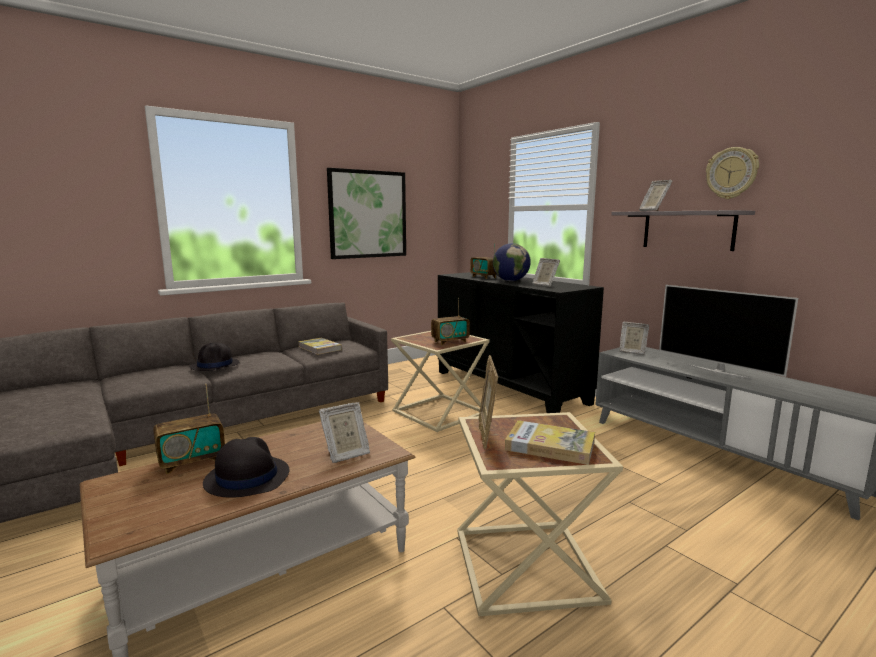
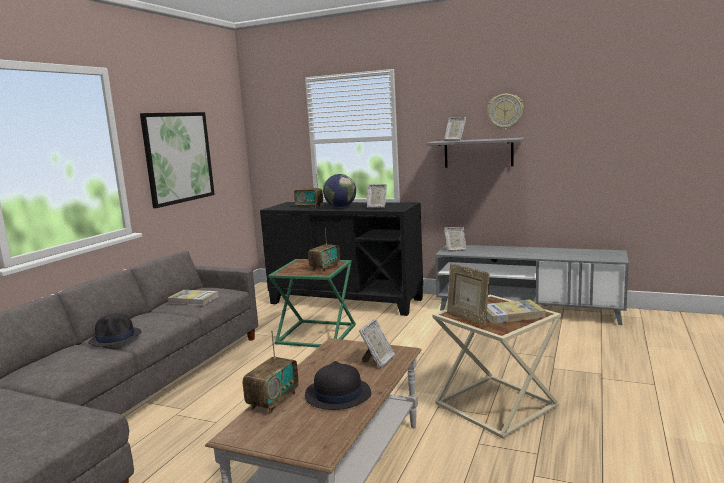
camera: 30 degrees left, 0 degrees up
beige side table [391,331,490,432] -> green side table [268,259,356,347]
television [659,285,798,379] -> none

